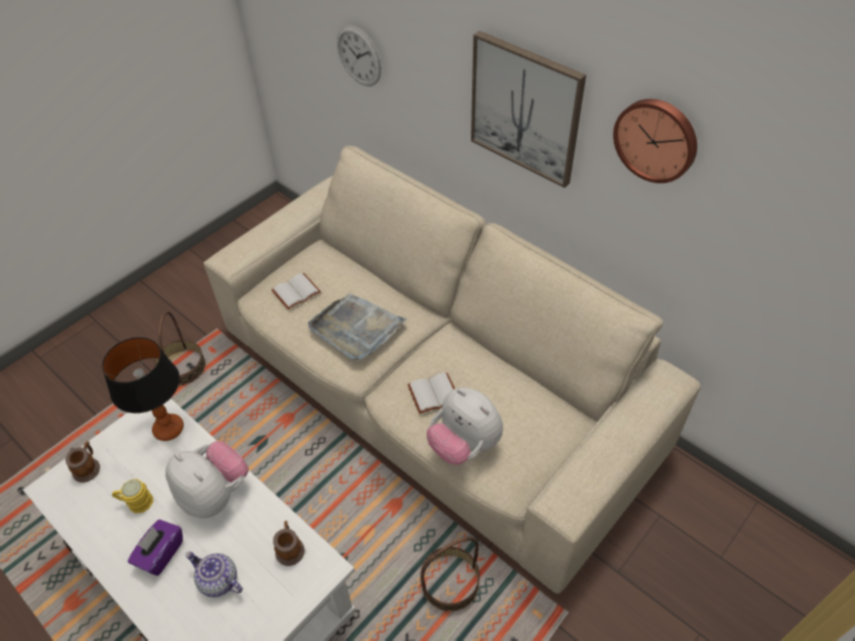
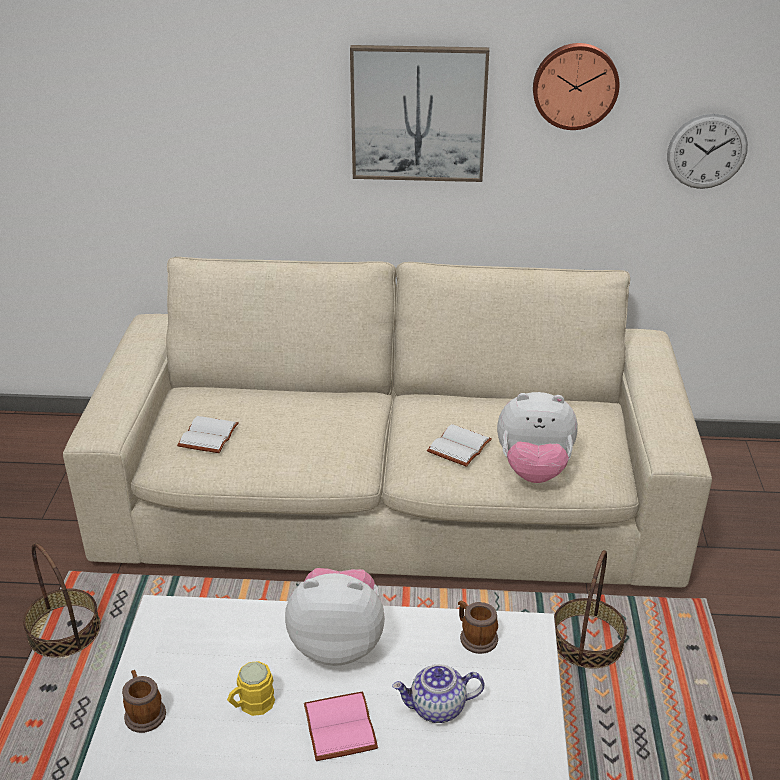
camera: 40 degrees left, 15 degrees down
table lamp [102,337,184,441] -> none
purple tissue box [128,519,183,576] -> pink book [304,691,378,761]
grey tray [308,293,407,360] -> none
wall clock [337,25,381,86] -> wall clock moved to [667,113,748,189]

